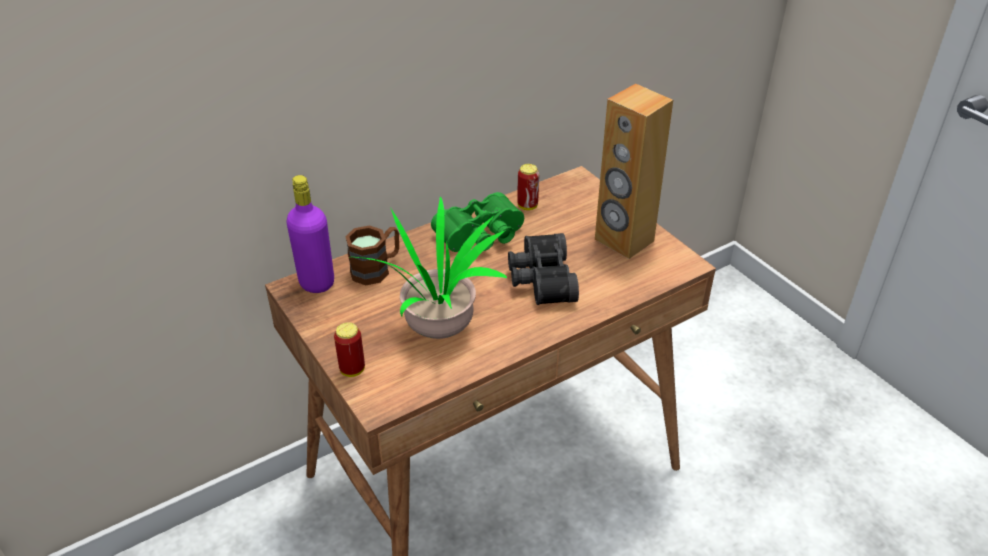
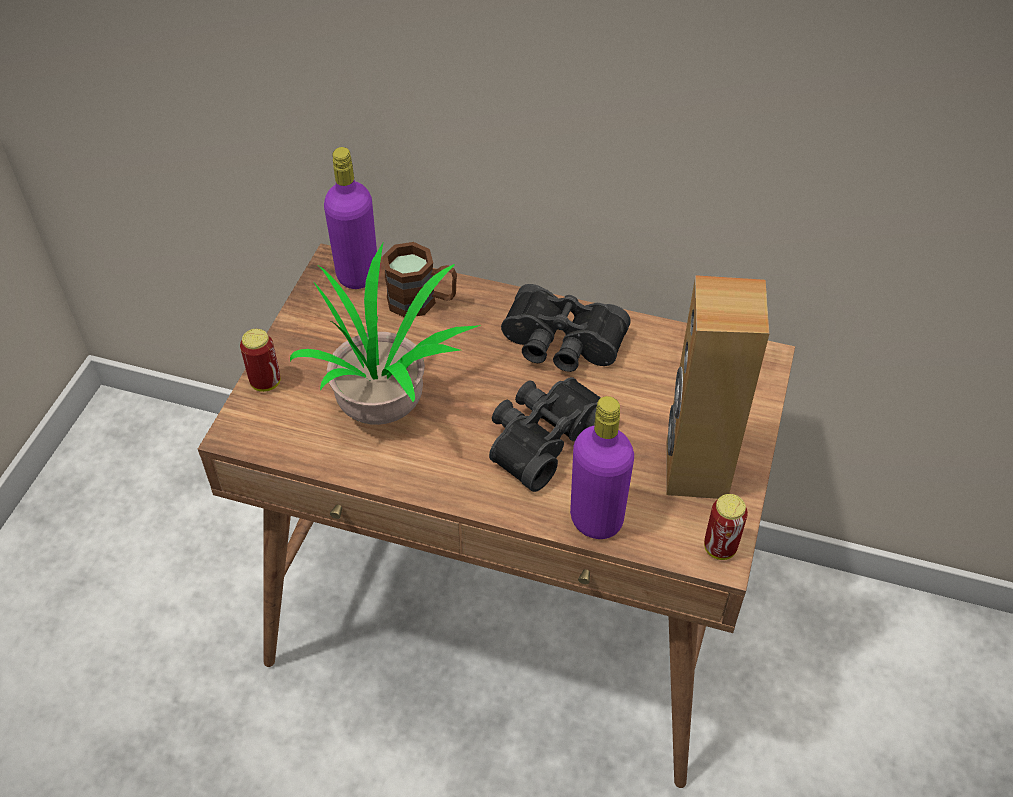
camera: 50 degrees right, 10 degrees up
green binoculars [431,192,524,252] -> black binoculars [501,284,631,372]
can [517,164,539,210] -> can moved to [704,494,748,560]
none -> purple bottle [570,396,634,539]

